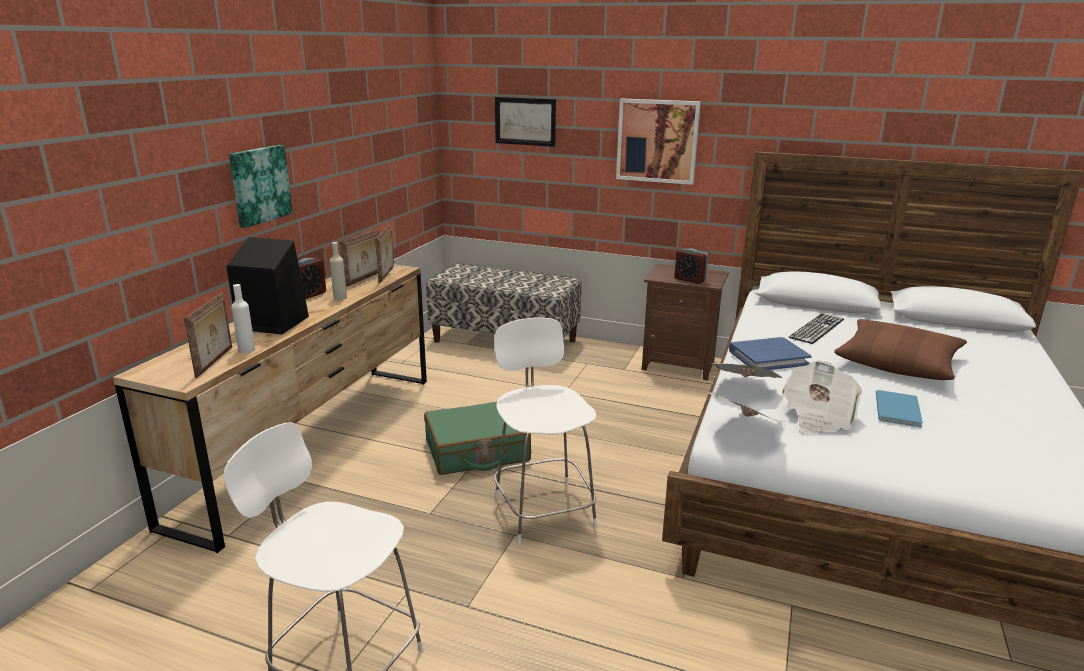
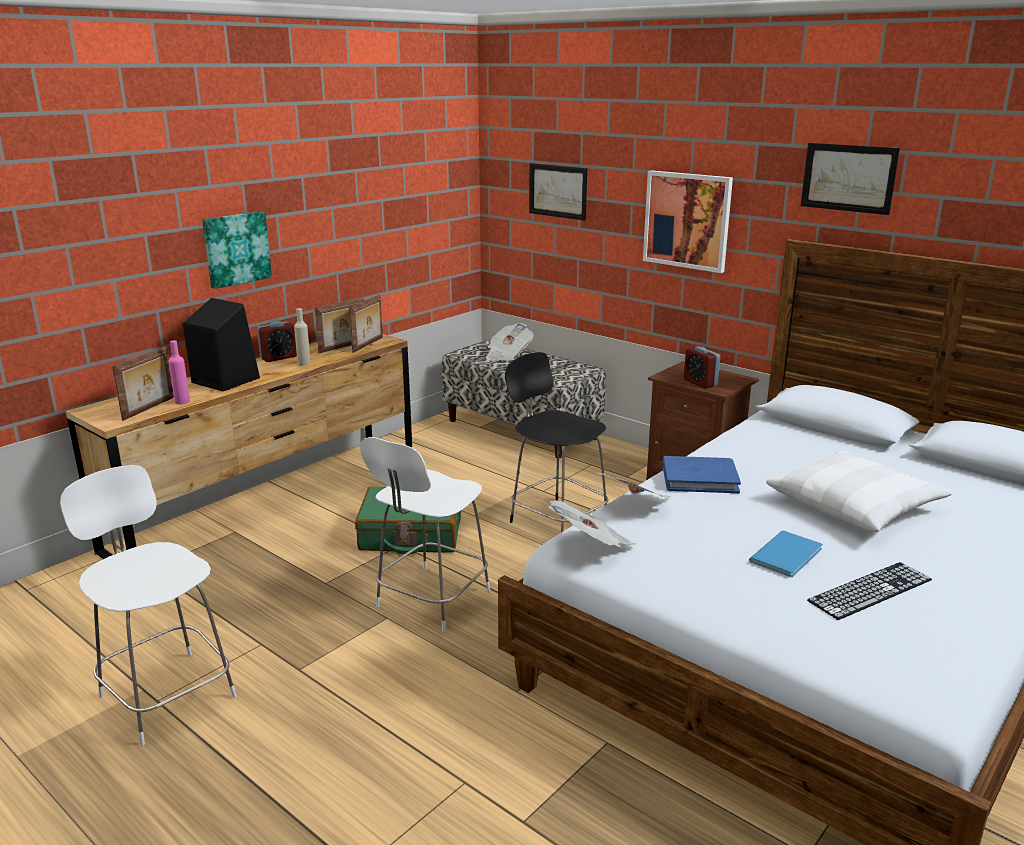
camera: 20 degrees right, 0 degrees up
white bottle [231,284,255,353] -> pink bottle [168,340,190,405]
white chair [494,318,597,545] -> white chair turned 150 degrees counterclockwise [360,437,490,632]
newspaper [782,361,862,433] -> newspaper moved to [486,323,533,361]
keyboard [788,313,844,344] -> keyboard moved to [807,562,932,620]
brown pillow [834,319,967,380] -> white pillow [766,450,952,532]
none -> black chair [505,352,609,532]
none -> picture [801,143,900,215]

